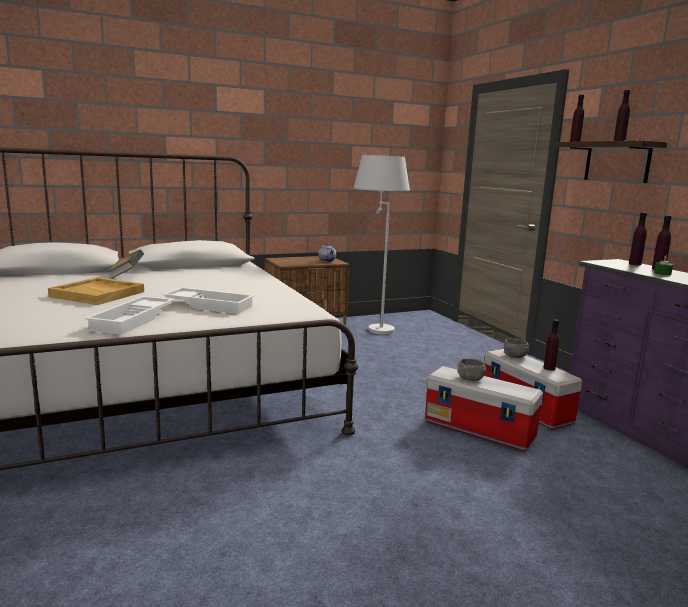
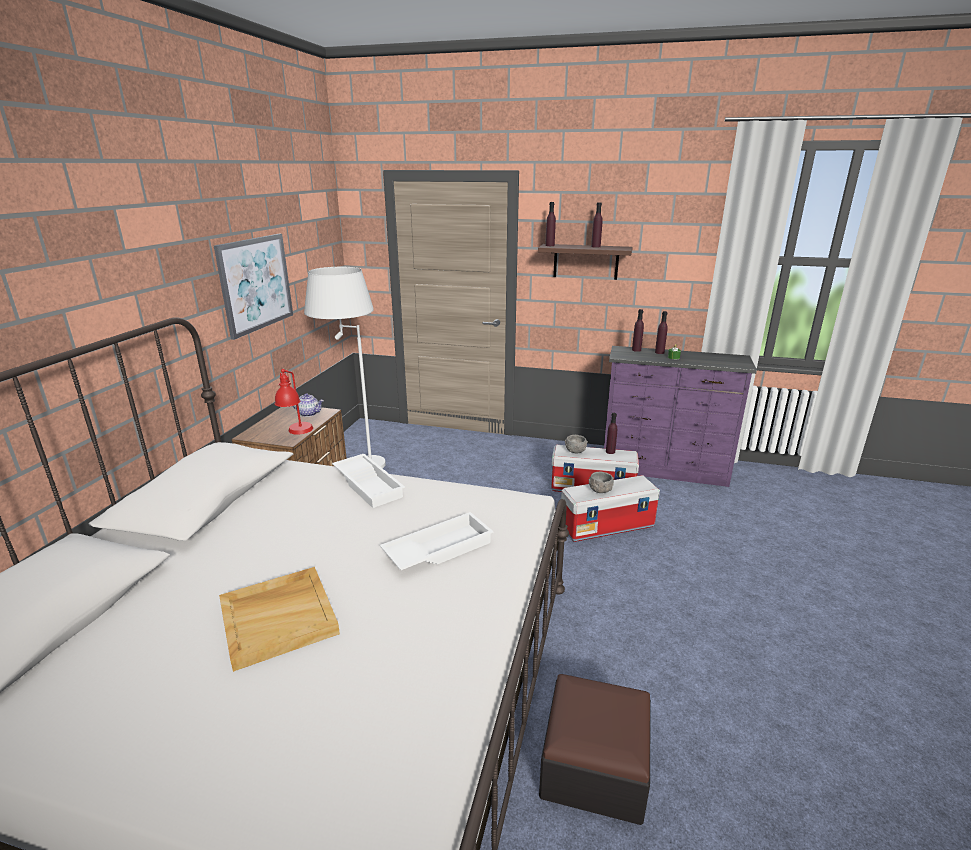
camera: 50 degrees left, 10 degrees up
white tray [85,296,174,335] -> white tray moved to [332,454,405,508]
book [107,249,144,278] -> none
none -> picture [214,234,293,340]
none -> red table lamp [275,369,313,435]
none -> ottoman [539,674,651,825]

